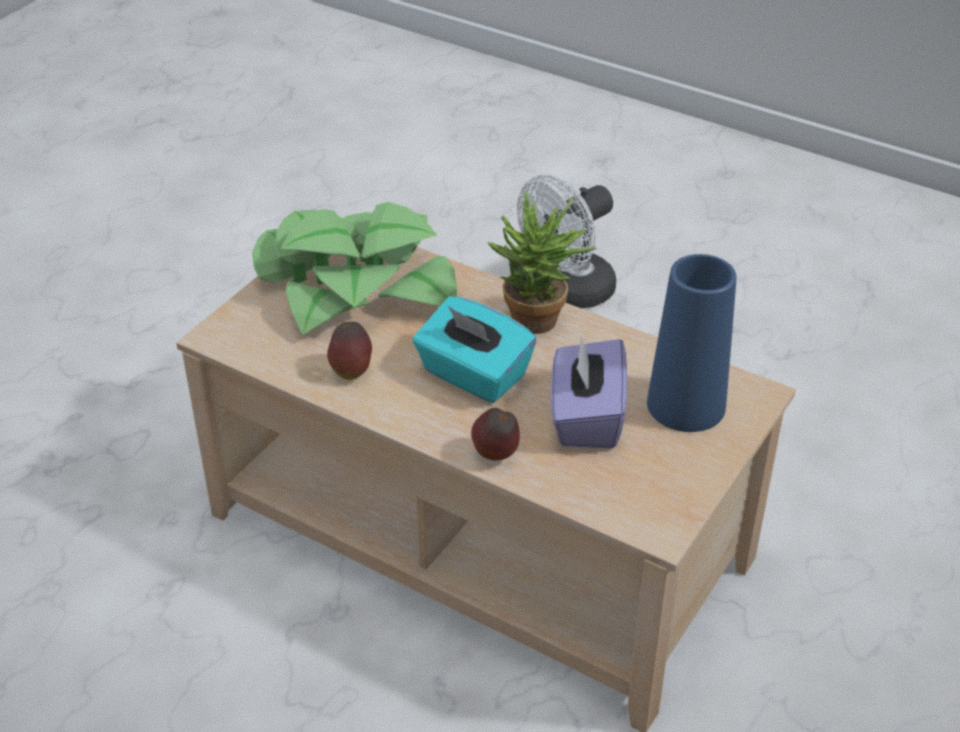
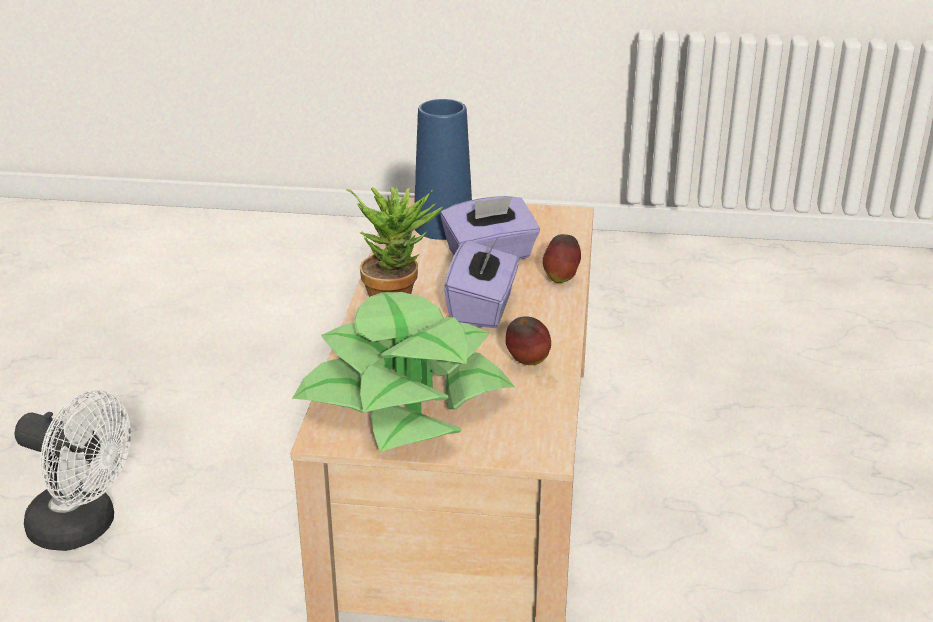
camera: 115 degrees left, 10 degrees down
turquoise tissue box [413,296,536,403] -> purple tissue box [444,237,519,328]

